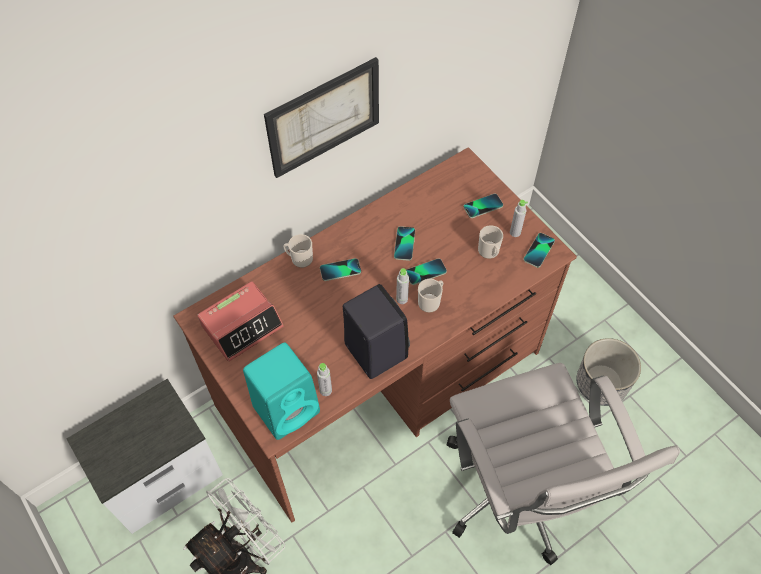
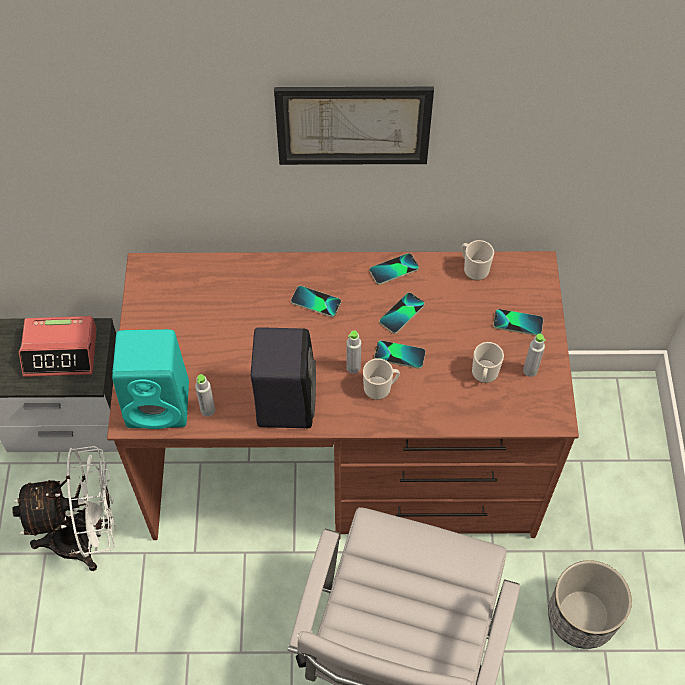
camera: 35 degrees right, 0 degrees up
alarm clock [198,281,284,362] -> alarm clock moved to [19,316,97,377]
mug [283,234,313,268] -> mug moved to [462,240,494,280]
phone [523,233,555,268] -> phone moved to [370,253,419,285]

